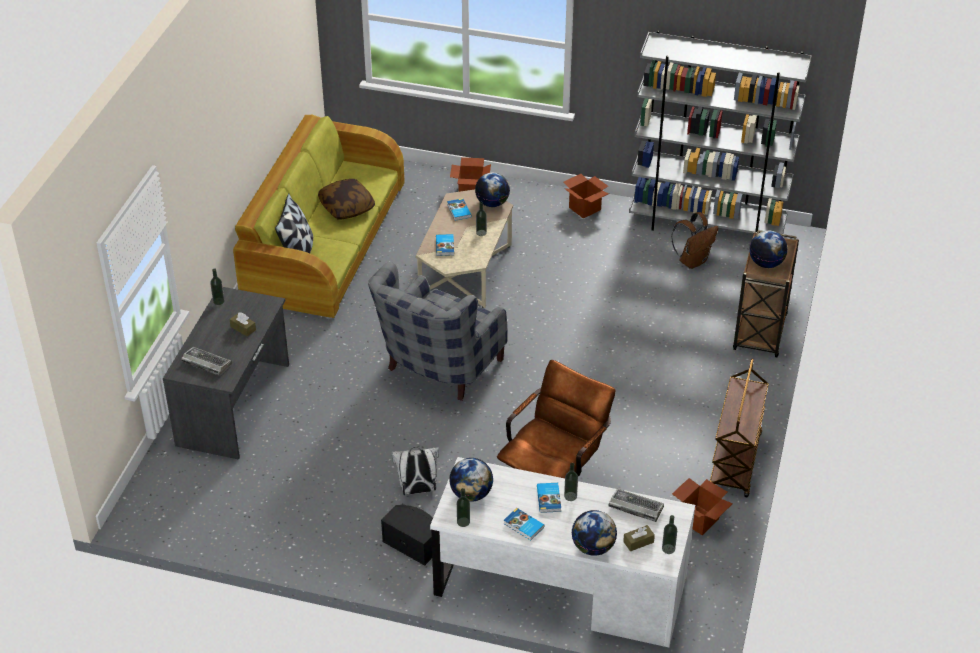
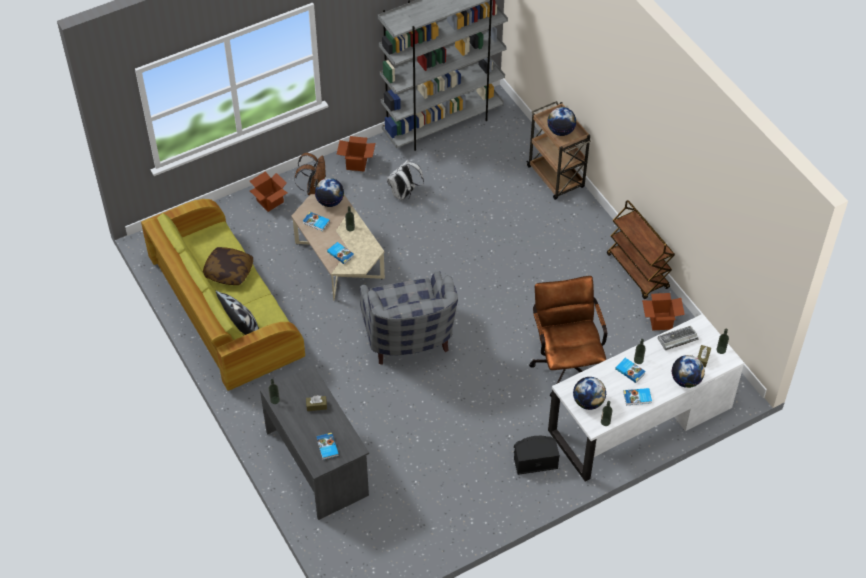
camera: 45 degrees left, 10 degrees up
keyboard [181,347,232,376] -> book [316,433,339,460]
white backpack [392,447,439,495] -> white backpack moved to [387,159,424,200]
brown backpack [671,212,718,269] -> brown backpack moved to [294,153,326,195]

